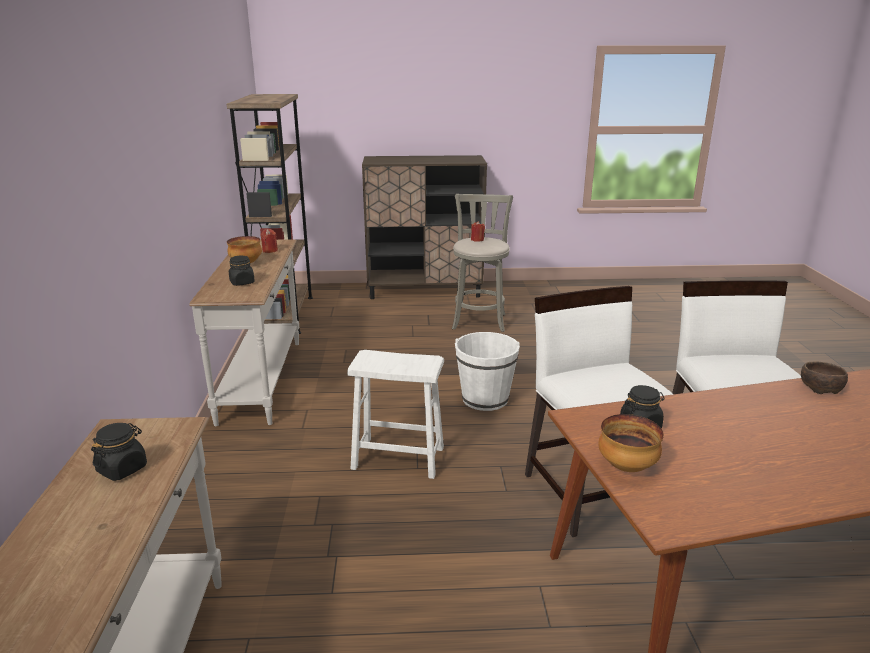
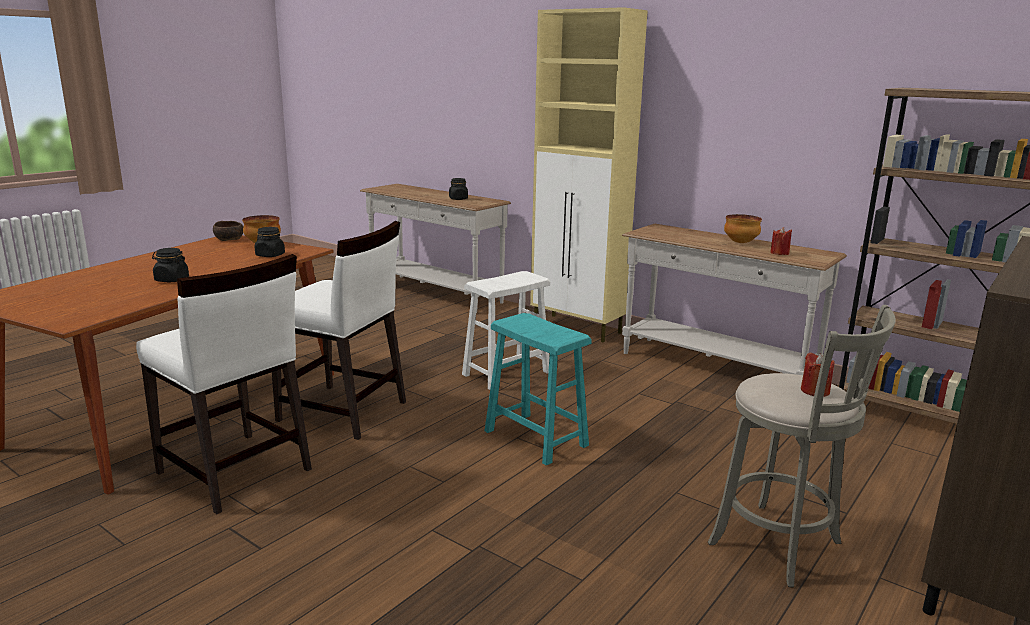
camera: 130 degrees right, 5 degrees down
black jar [229,256,255,286] -> black jar moved to [152,248,189,282]
white bucket [455,332,520,411] -> turquoise stool [485,313,592,465]
brown bowl [801,361,848,394] -> brown bowl moved to [213,221,243,241]
none -> beige cabinet [530,7,648,343]

